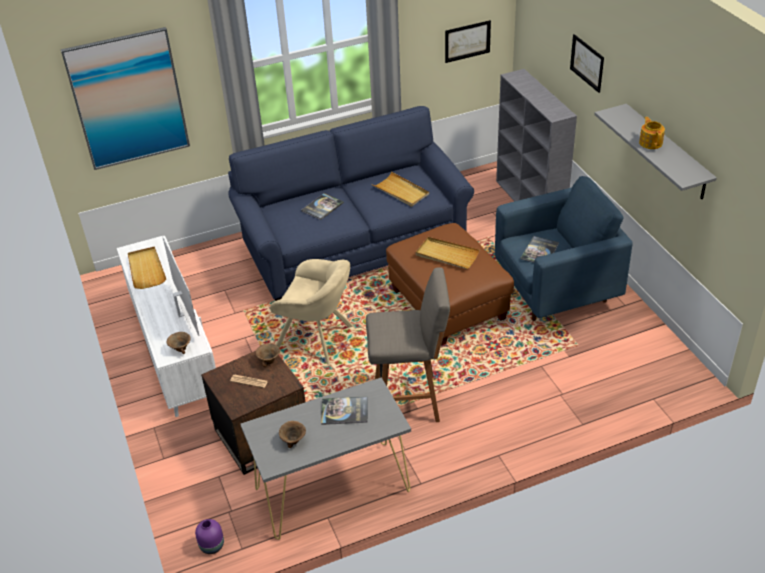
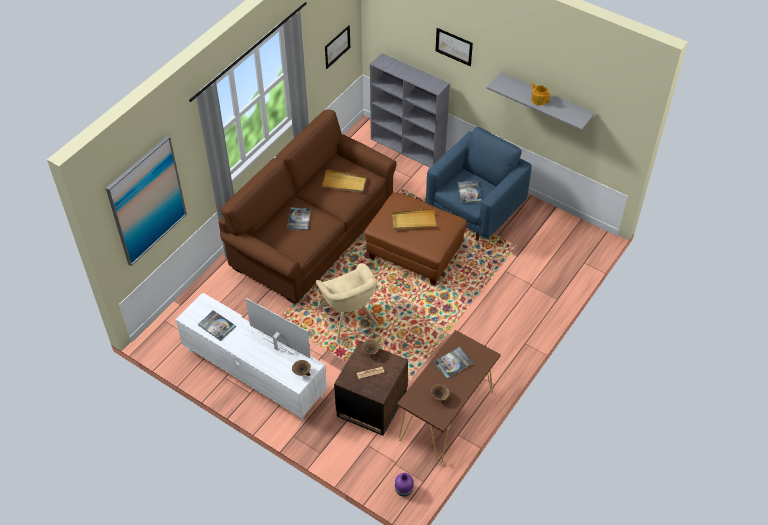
camera: 35 degrees left, 10 degrees up
beige tray [128,246,166,289] -> book [198,310,236,341]
blue sofa [228,106,474,301] -> brown sofa [219,110,397,304]
grey console table [240,377,411,540] -> brown console table [397,330,501,464]
beige armchair [270,259,353,365] -> beige armchair turned 75 degrees clockwise [316,263,379,342]
grey stool [366,267,450,422] -> none

